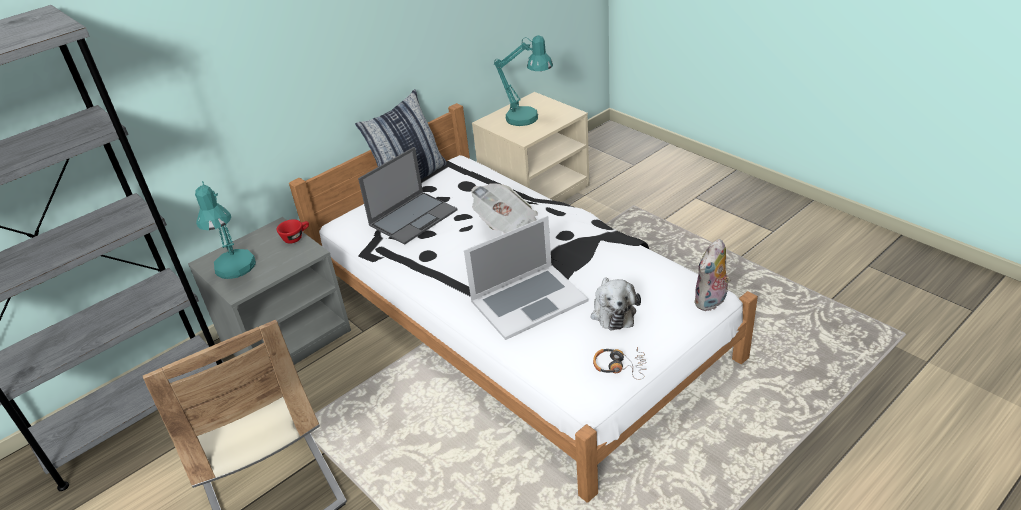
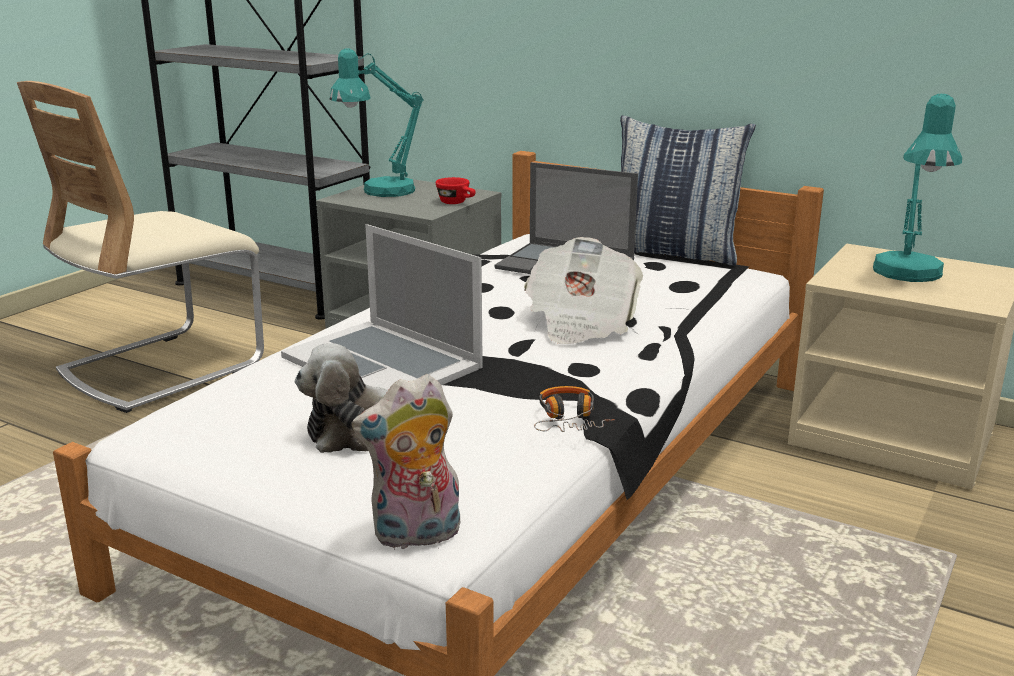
camera: 70 degrees right, 15 degrees down
headphones [593,347,647,380] -> headphones moved to [534,386,615,432]
plush toy [694,239,731,311] -> plush toy turned 45 degrees counterclockwise [352,374,460,550]

